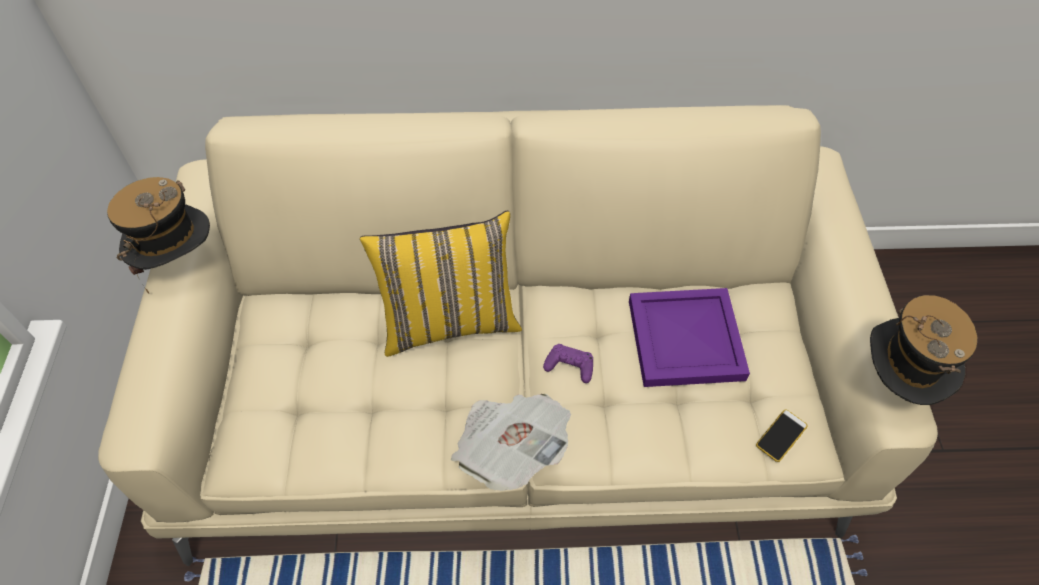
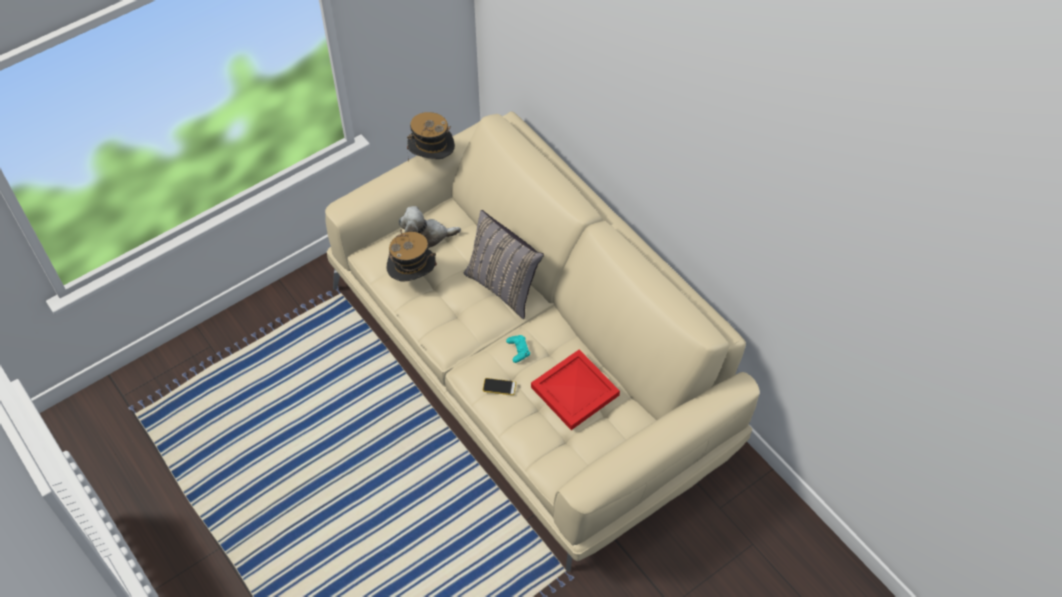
camera: 55 degrees right, 0 degrees up
yellow pillow [360,211,522,357] -> grey pillow [464,210,544,319]
newspaper [451,393,571,491] -> none
purple game controller [543,344,593,383] -> turquoise game controller [506,335,530,363]
purple tray [629,288,750,387] -> red tray [531,350,620,430]
phone [756,410,807,462] -> phone moved to [483,378,516,395]
hat [870,295,977,405] -> hat moved to [387,229,437,282]
none -> plush toy [399,206,461,249]

